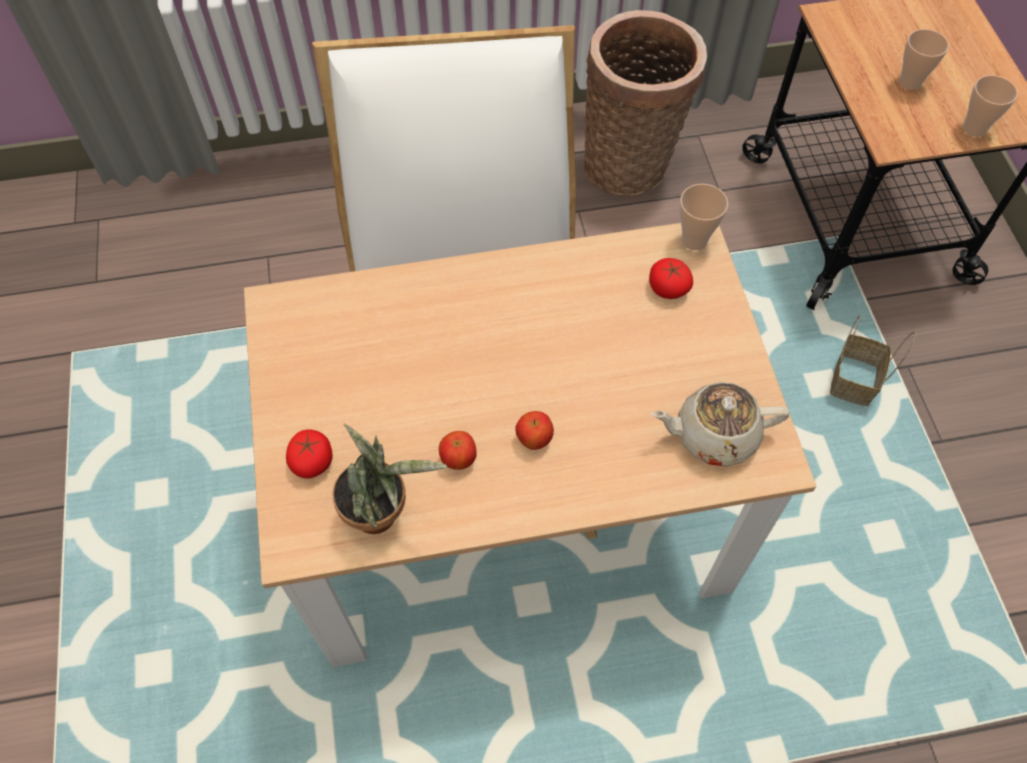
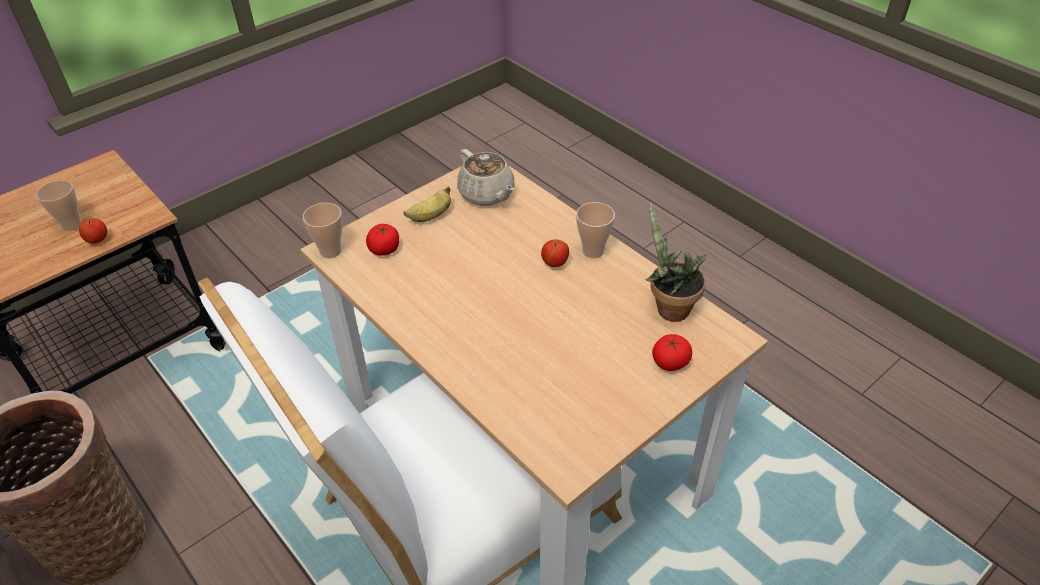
camera: 120 degrees left, 15 degrees down
apple [439,431,477,470] -> apple moved to [79,218,107,243]
basket [830,315,916,406] -> none
cup [963,75,1018,137] -> cup moved to [576,202,615,258]
none -> banana [403,186,451,222]

